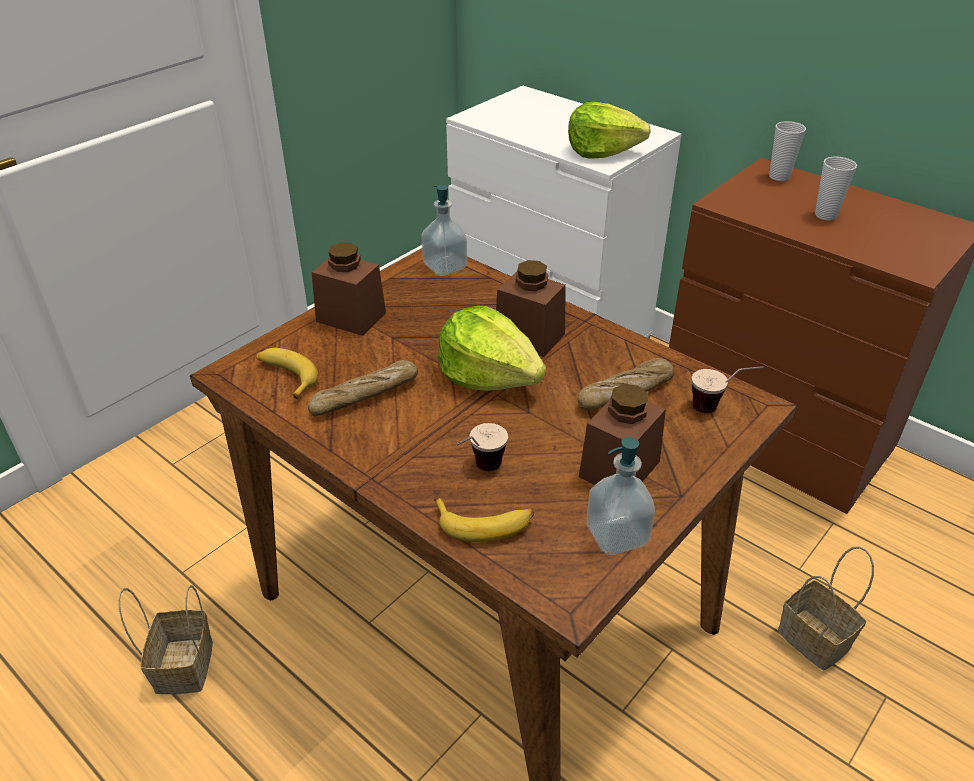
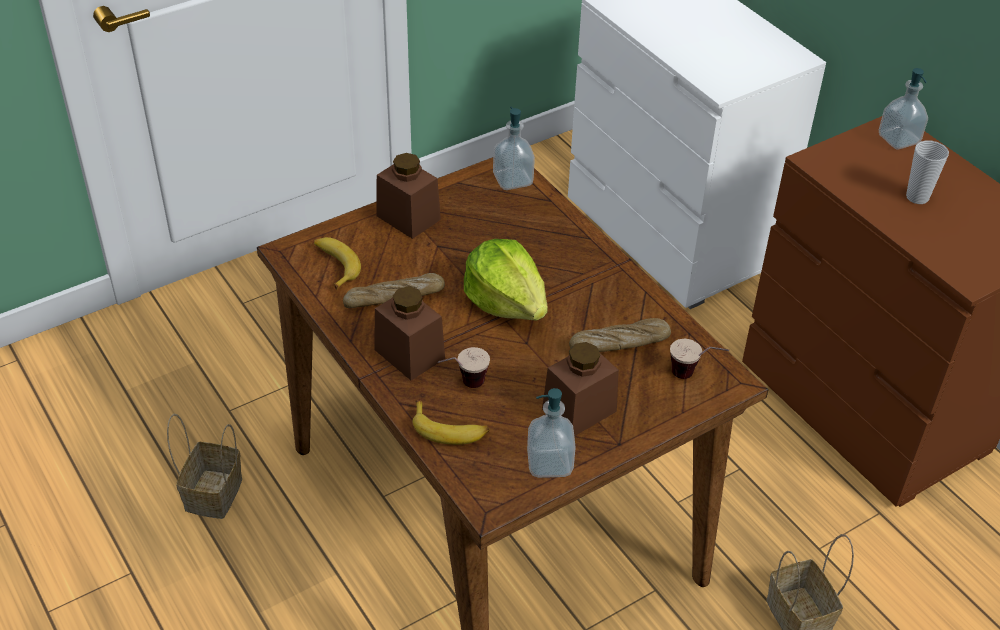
camera: 15 degrees right, 5 degrees up
brown jar [496,260,566,357] -> brown jar moved to [375,286,445,380]
lettuce [568,102,651,159] -> none
cup [769,121,806,181] -> soap dispenser [879,68,928,150]

